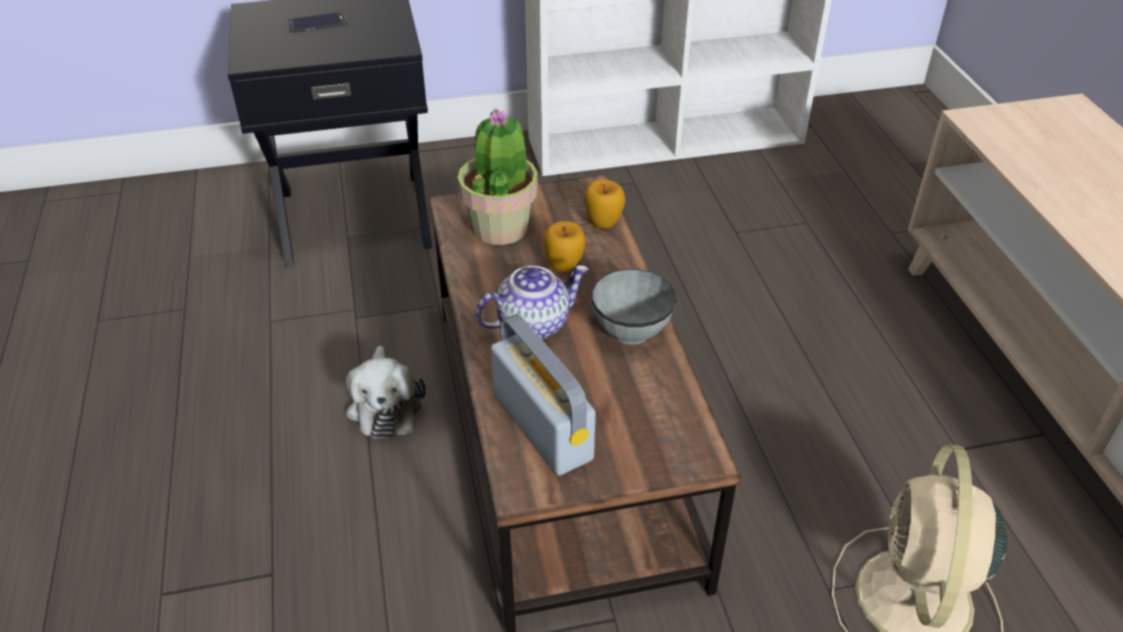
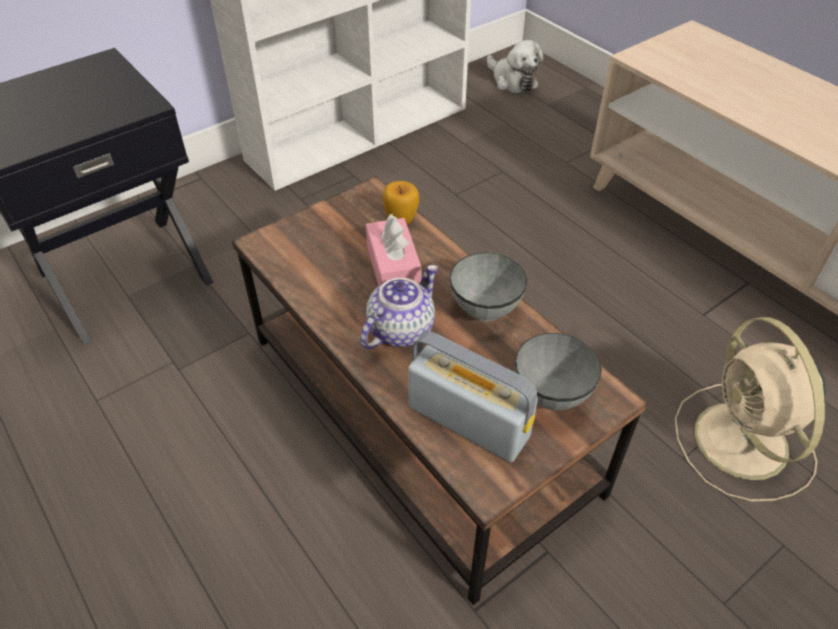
camera: 25 degrees left, 5 degrees up
phone [288,12,347,33] -> none
plush toy [346,346,426,440] -> plush toy moved to [487,40,543,94]
potted plant [458,108,538,245] -> none
apple [544,221,585,272] -> pink tissue box [366,214,421,286]
none -> grey bowl [515,333,602,410]

